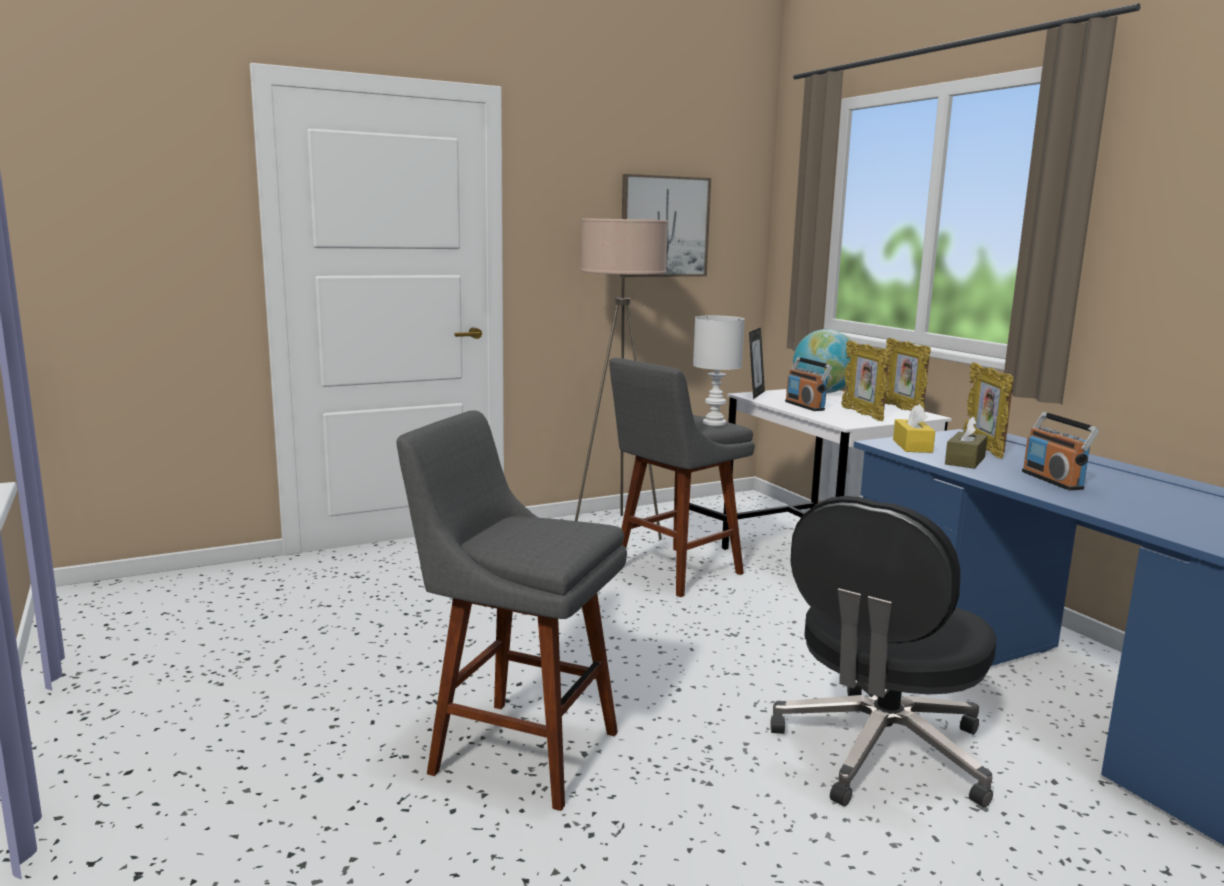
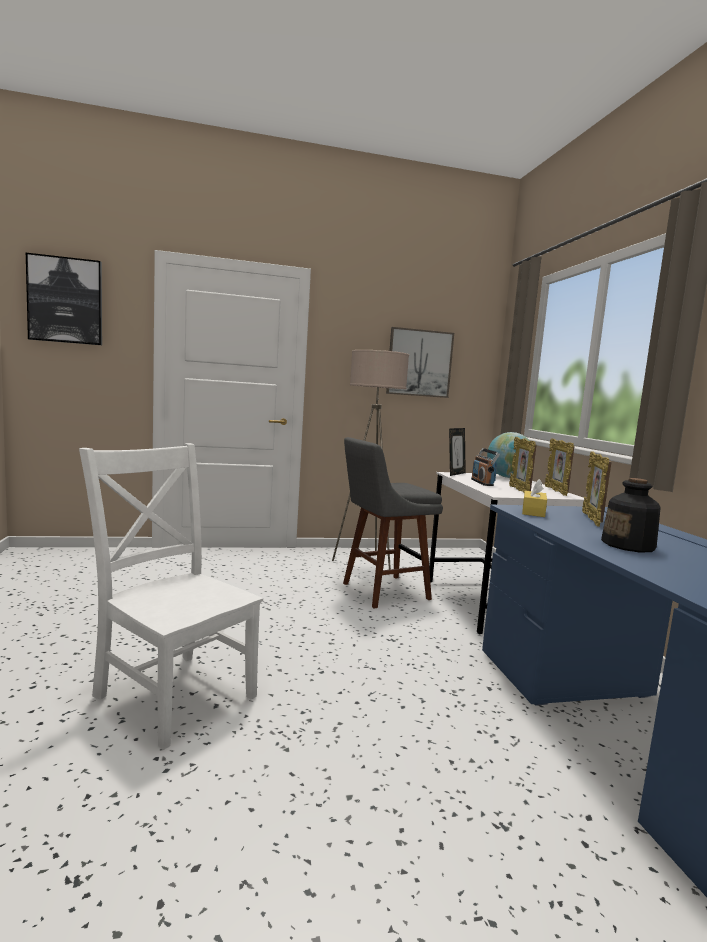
camera: 15 degrees right, 5 degrees down
grey stool [396,410,627,811] -> white chair [79,443,263,750]
white table lamp [693,316,745,426] -> none
black office chair [770,496,996,808] -> none
brown tissue box [945,416,988,469] -> none
radio [1022,412,1099,490] -> bottle [601,478,661,553]
none -> picture [26,253,102,345]

